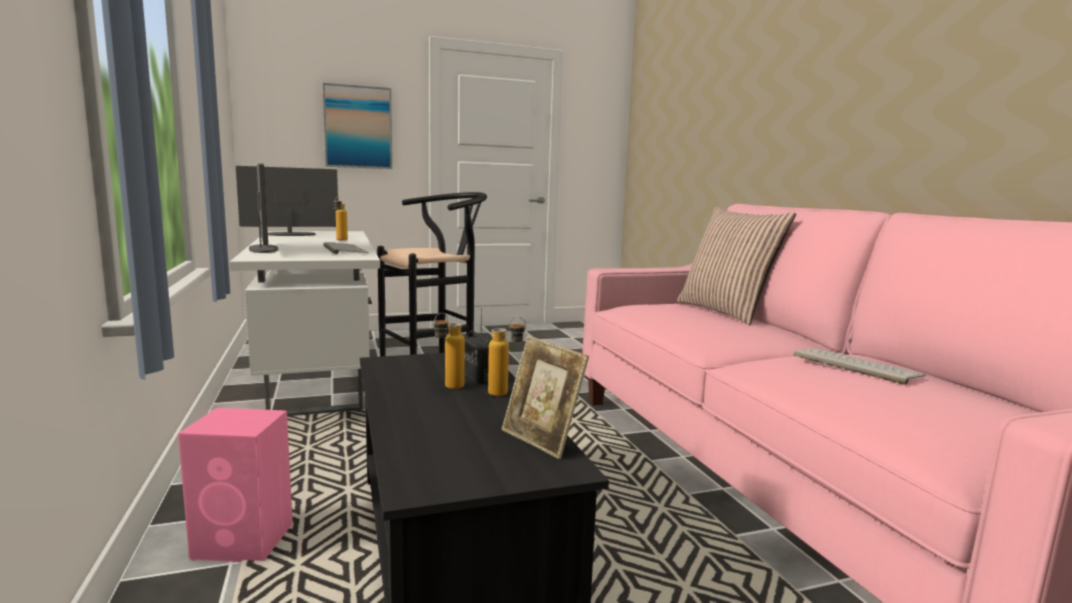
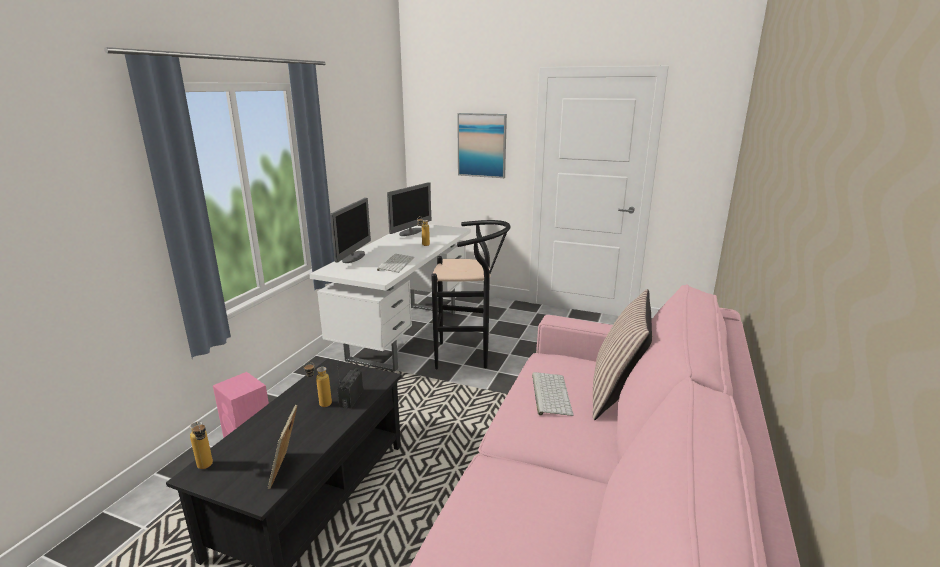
camera: 40 degrees right, 10 degrees up
monitor [236,166,338,236] -> monitor turned 105 degrees clockwise [387,182,432,236]
bottle [488,317,526,396] -> bottle moved to [190,421,213,469]
keyboard [793,349,926,385] -> keyboard moved to [532,372,573,416]

